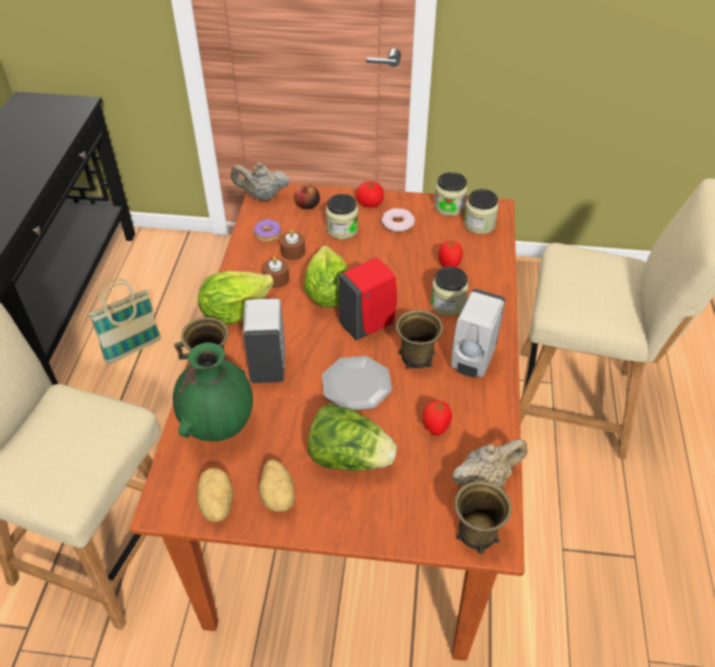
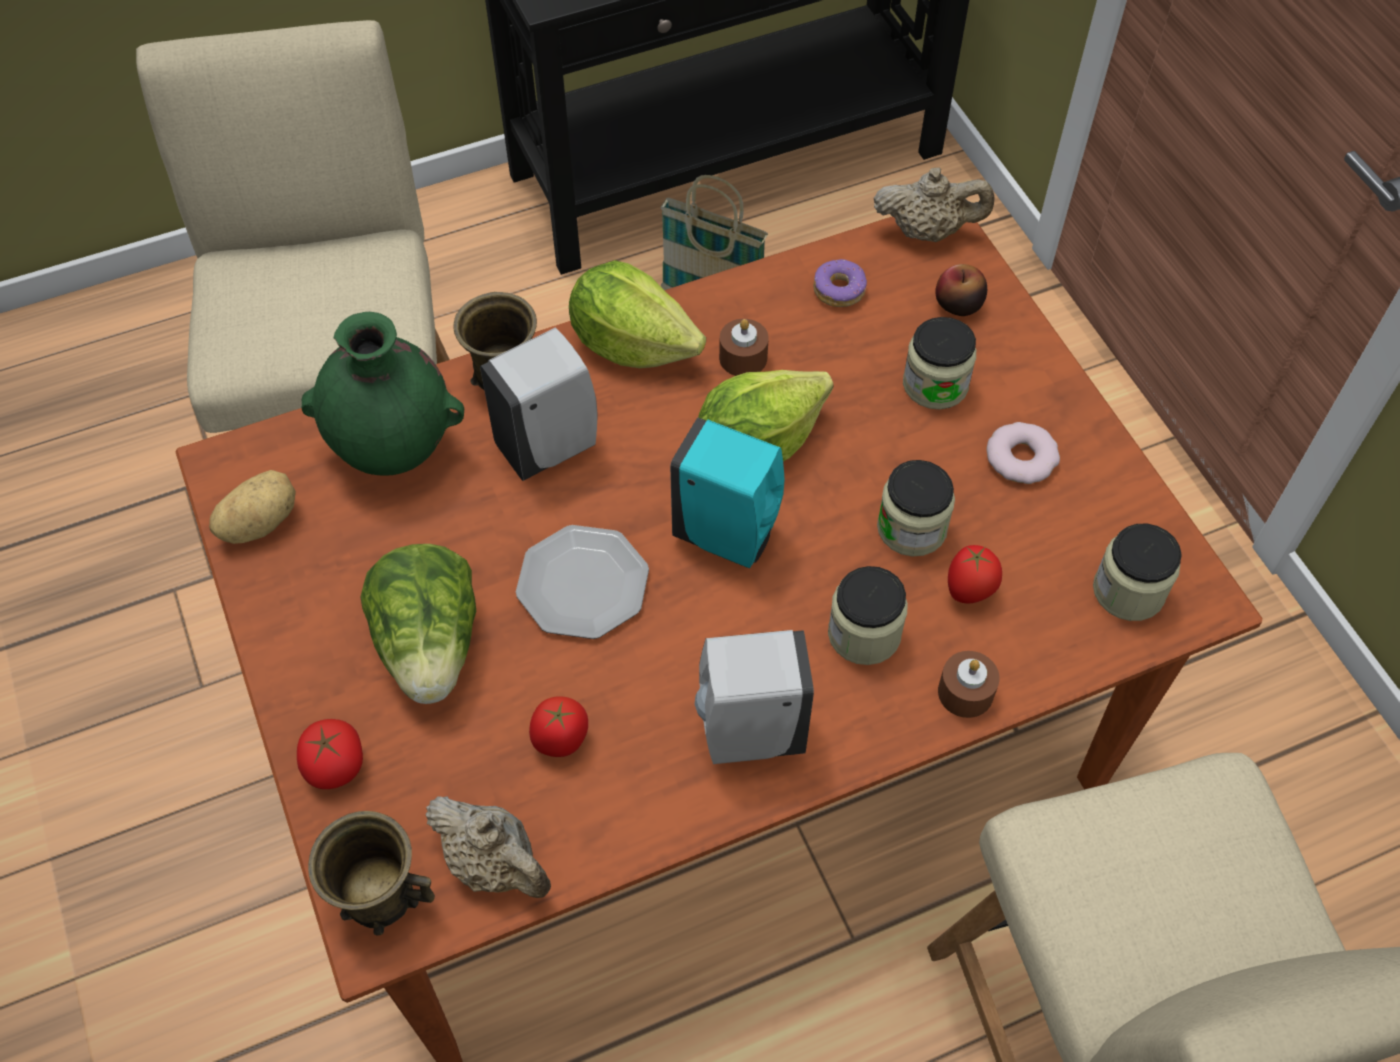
camera: 60 degrees right, 10 degrees up
beige teapot [231,163,290,201] -> beige teapot turned 120 degrees clockwise [874,168,995,242]
potato [259,459,295,512] -> none
brown candle [280,229,305,260] -> brown candle moved to [938,651,999,718]
red soap dispenser [338,257,397,341] -> turquoise soap dispenser [670,418,785,568]
tomato [356,181,384,208] -> tomato moved to [297,719,363,789]
brown mug [396,310,443,369] -> none
jar [434,172,467,216] -> jar moved to [877,460,955,557]

